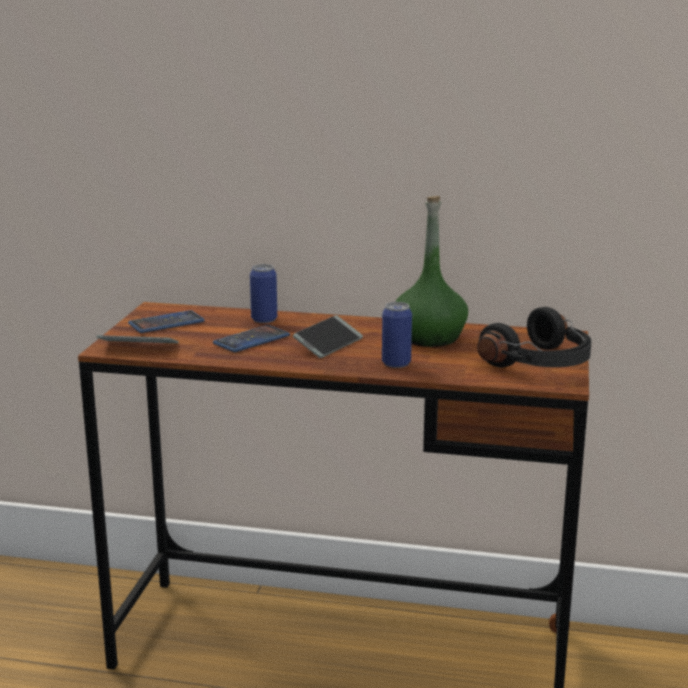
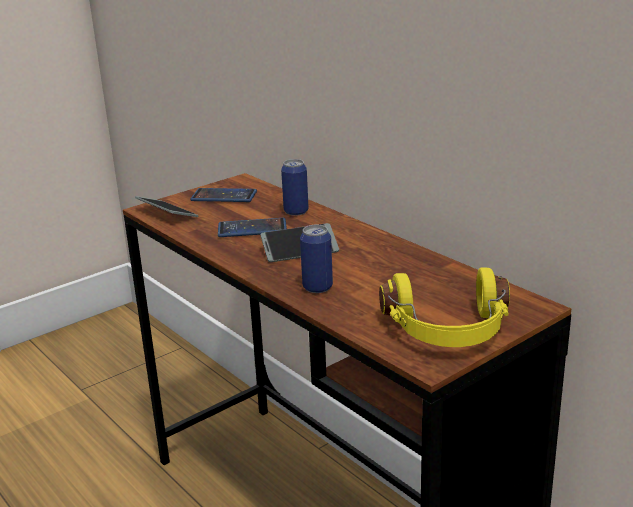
camera: 40 degrees right, 5 degrees up
green bottle [395,196,468,347] -> none
black headphones [477,307,592,368] -> yellow headphones [379,267,510,347]

